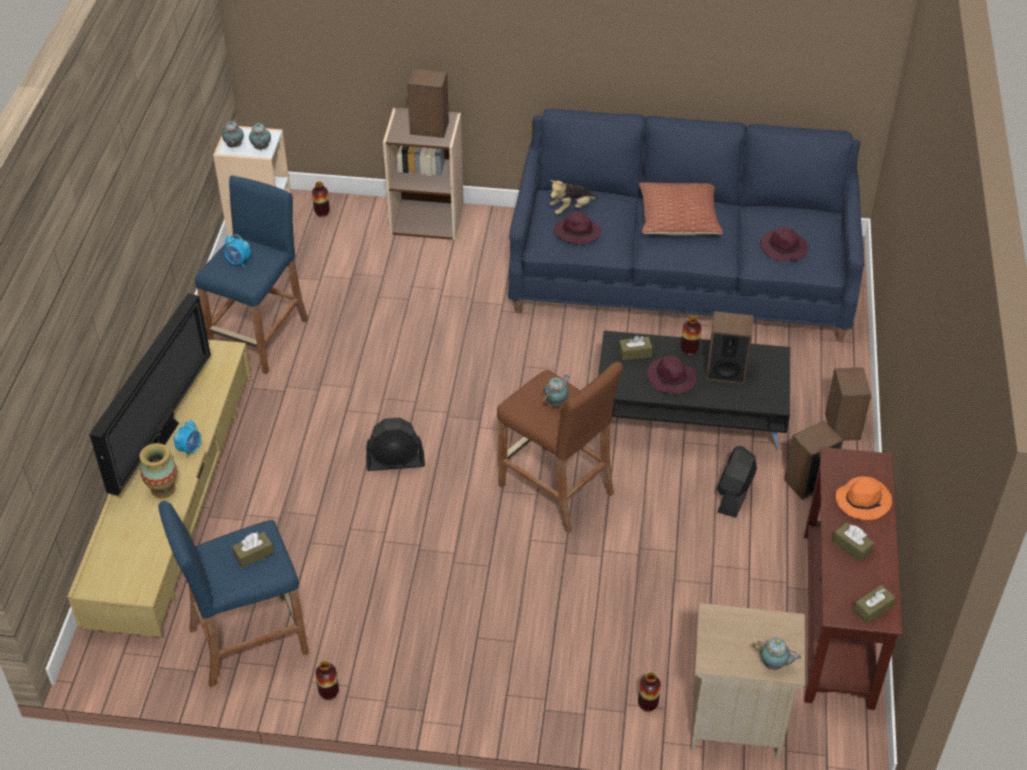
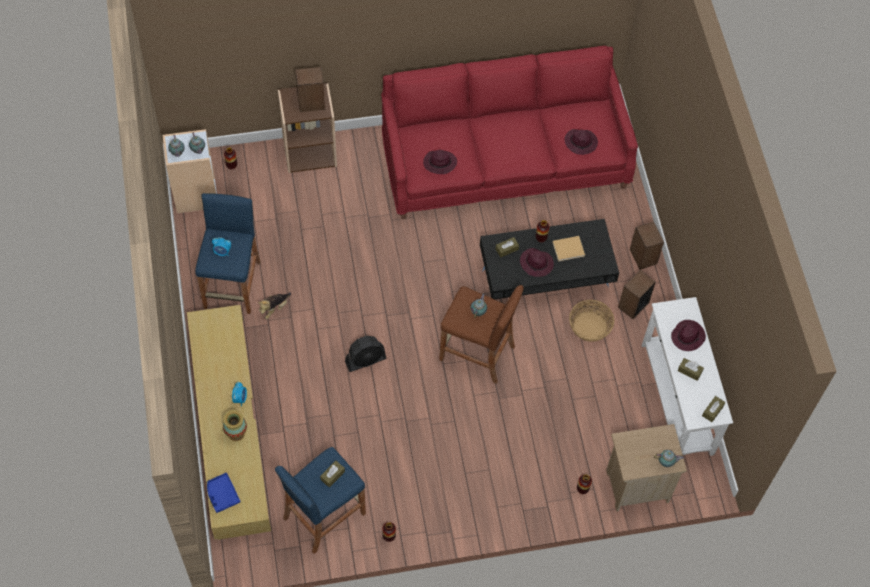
camera: 20 degrees left, 15 degrees up
television [89,293,211,496] -> none
blue sofa [508,109,864,341] -> red sofa [381,46,638,219]
plush toy [550,180,598,215] -> plush toy moved to [258,292,291,319]
pillow [639,182,723,235] -> none
speaker [706,311,754,385] -> beige book [552,236,585,261]
black fan [717,446,757,518] -> basket [569,300,614,342]
brown console table [804,447,903,710] -> white console table [641,297,733,456]
orange hat [835,476,892,520] -> purple hat [671,320,706,351]
none -> blue tray [207,473,240,513]

